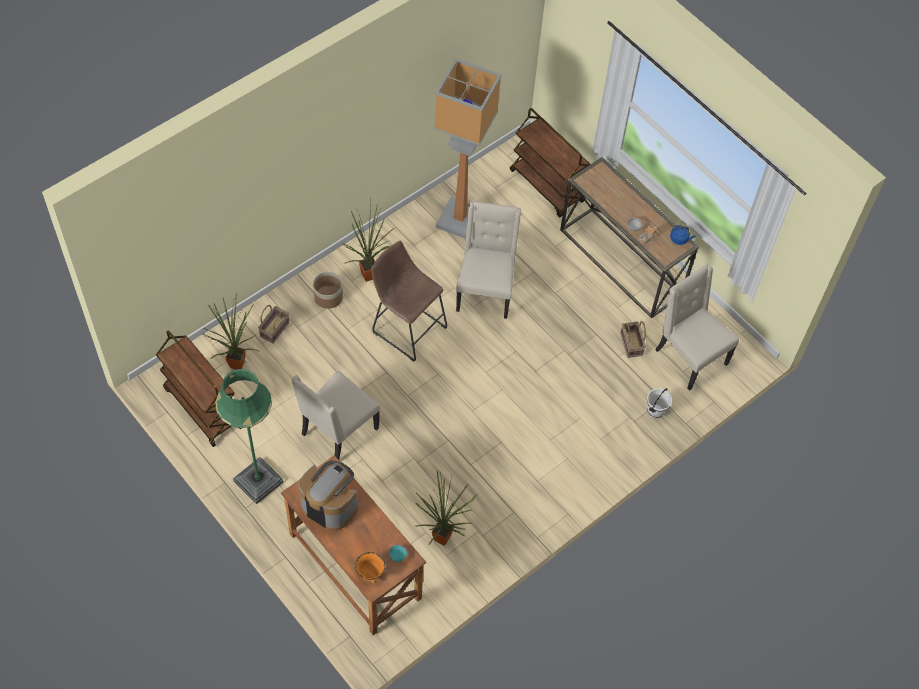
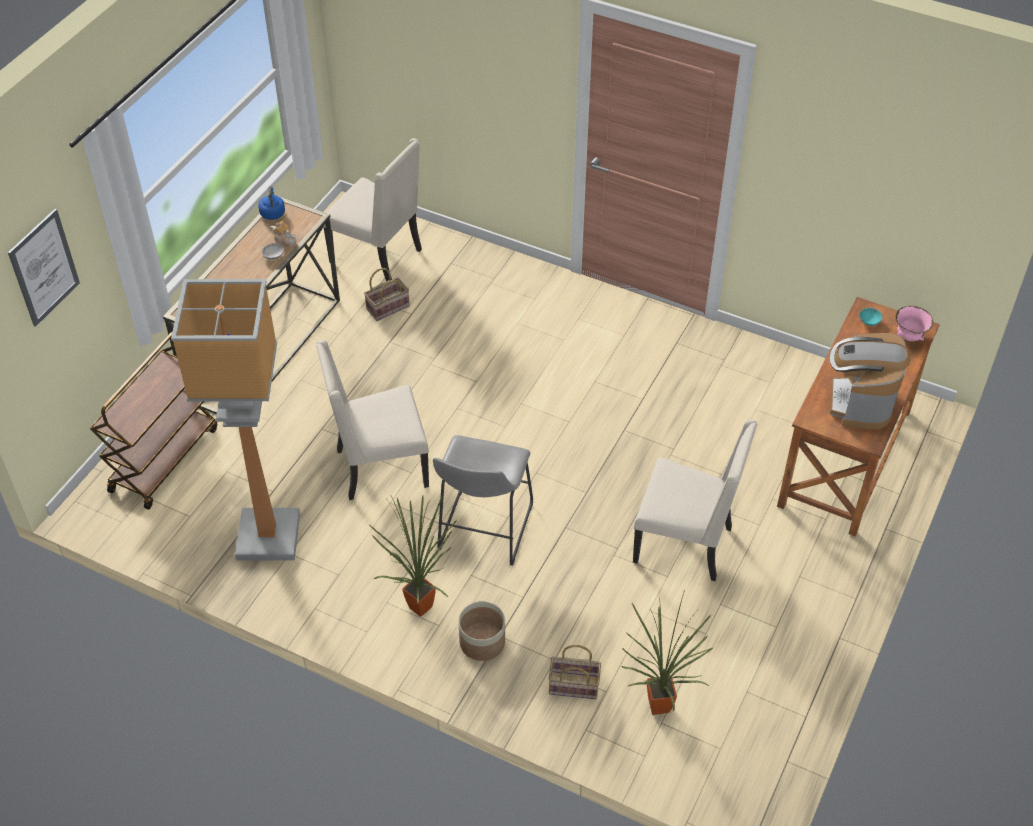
camera: 110 degrees left, 10 degrees down
brown cart [156,330,242,447] -> none
green floor lamp [215,369,284,505] -> none
orange bowl [354,552,385,583] -> pink bowl [896,306,933,341]
brown stool [371,241,447,362] -> grey stool [433,435,533,566]
potted plant [415,471,477,546] -> none
white bucket [647,388,672,418] -> none
beige chair [656,264,739,391] -> beige chair turned 90 degrees counterclockwise [324,138,422,281]
none -> picture [8,209,80,327]

